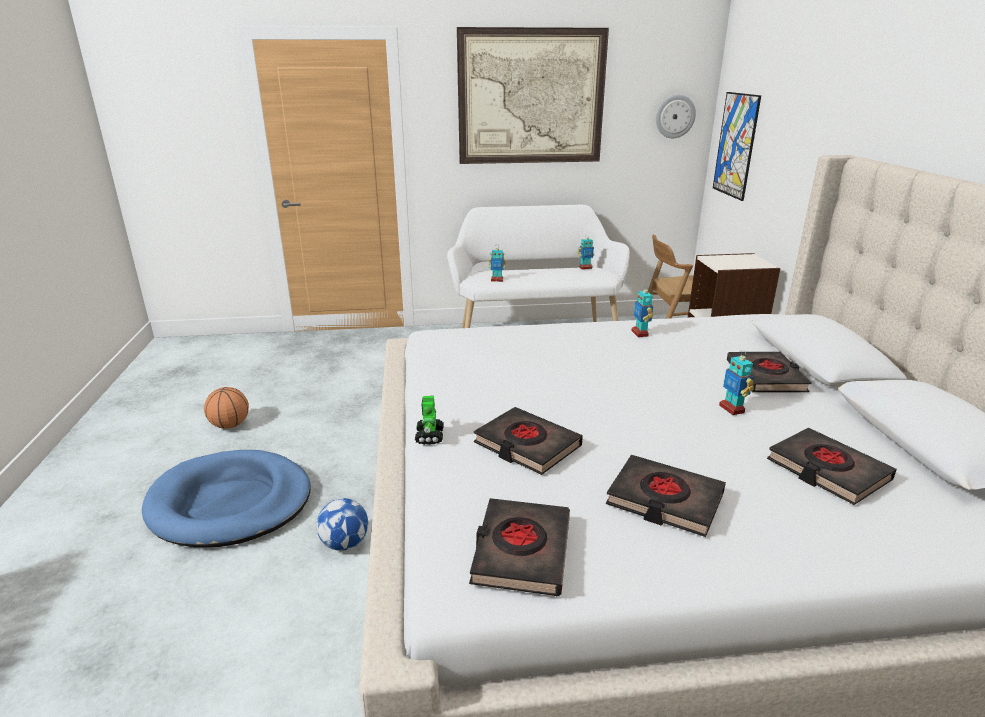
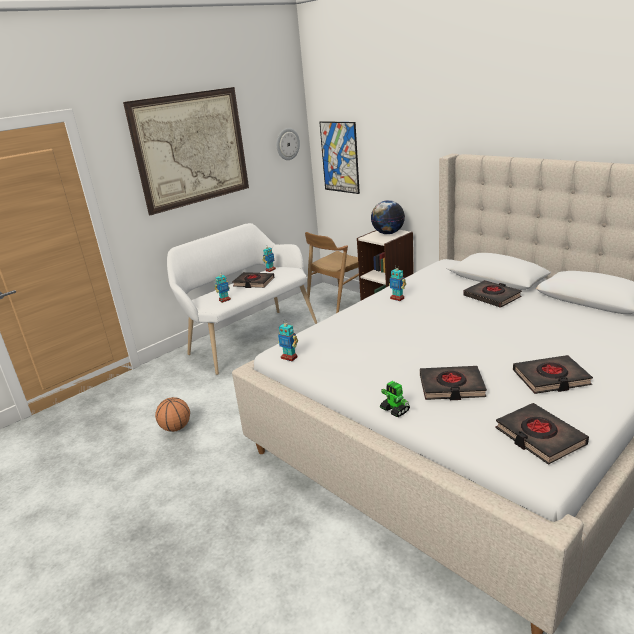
camera: 35 degrees left, 0 degrees up
blue dog bed [142,450,311,547] -> none
basketball [204,387,249,429] -> basketball moved to [155,397,190,432]
football [316,498,368,551] -> none
toy robot [719,352,754,415] -> toy robot moved to [278,320,298,361]
black book [767,428,897,505] -> black book moved to [232,272,275,288]
none -> globe [371,200,405,234]

